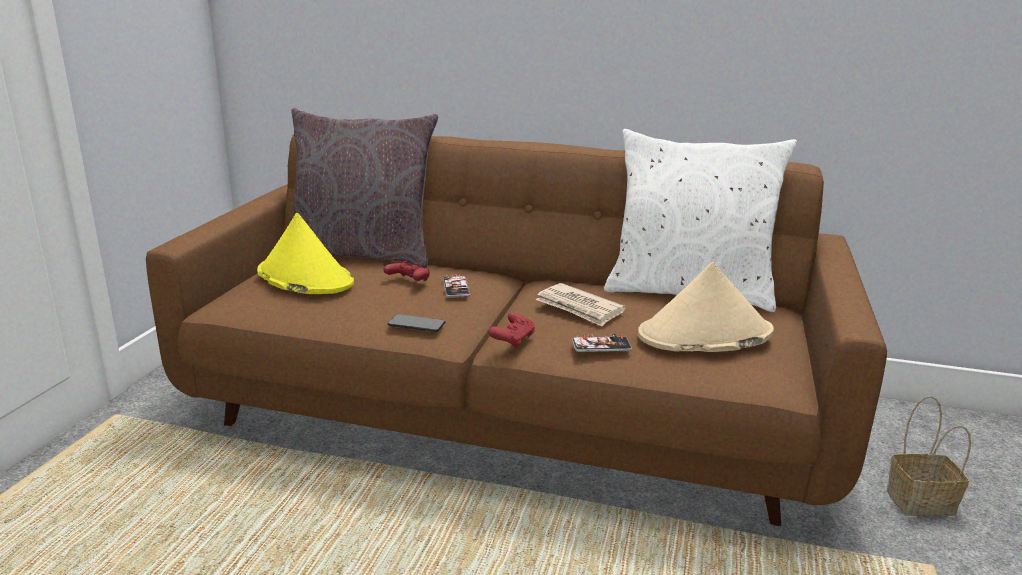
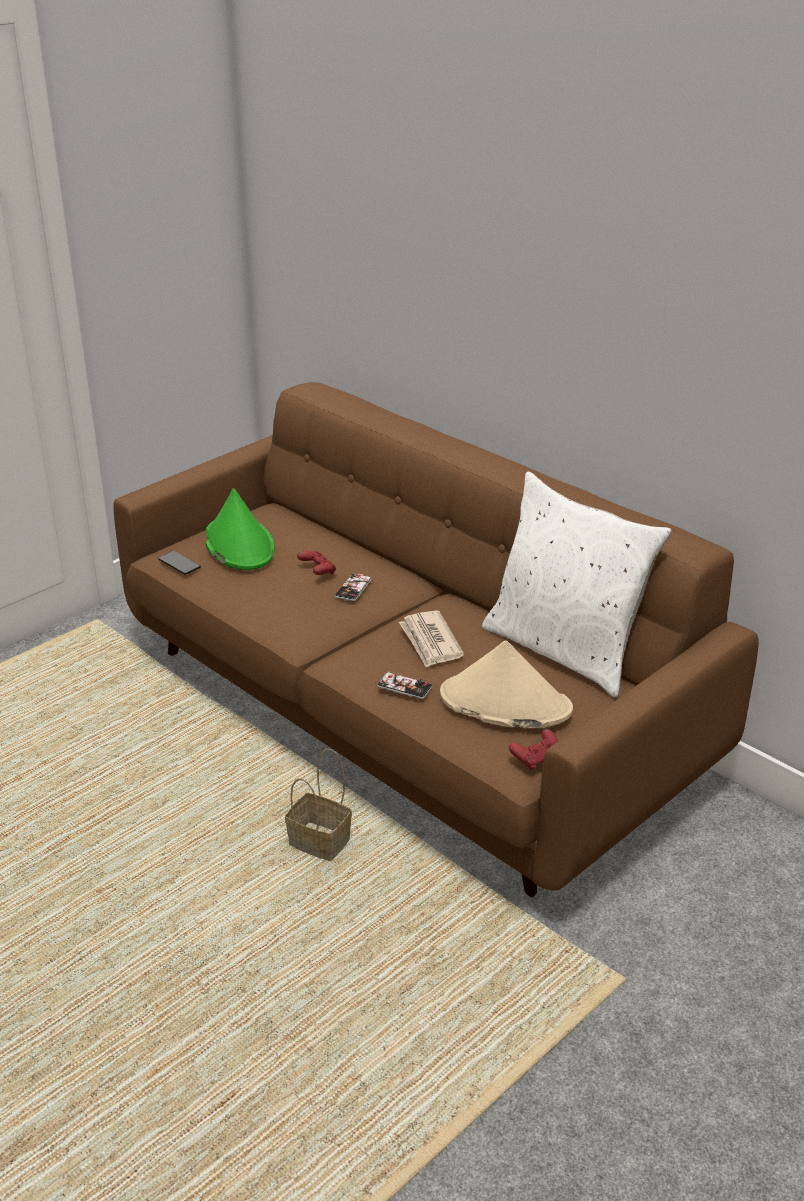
camera: 30 degrees right, 10 degrees up
yellow hat [257,213,354,294] -> green hat [206,488,275,570]
grey pillow [291,108,438,268] -> none
phone [387,314,445,332] -> phone moved to [158,551,201,575]
red game controller [488,312,535,349] -> red game controller moved to [509,729,558,770]
basket [887,396,971,516] -> basket moved to [285,749,352,861]

